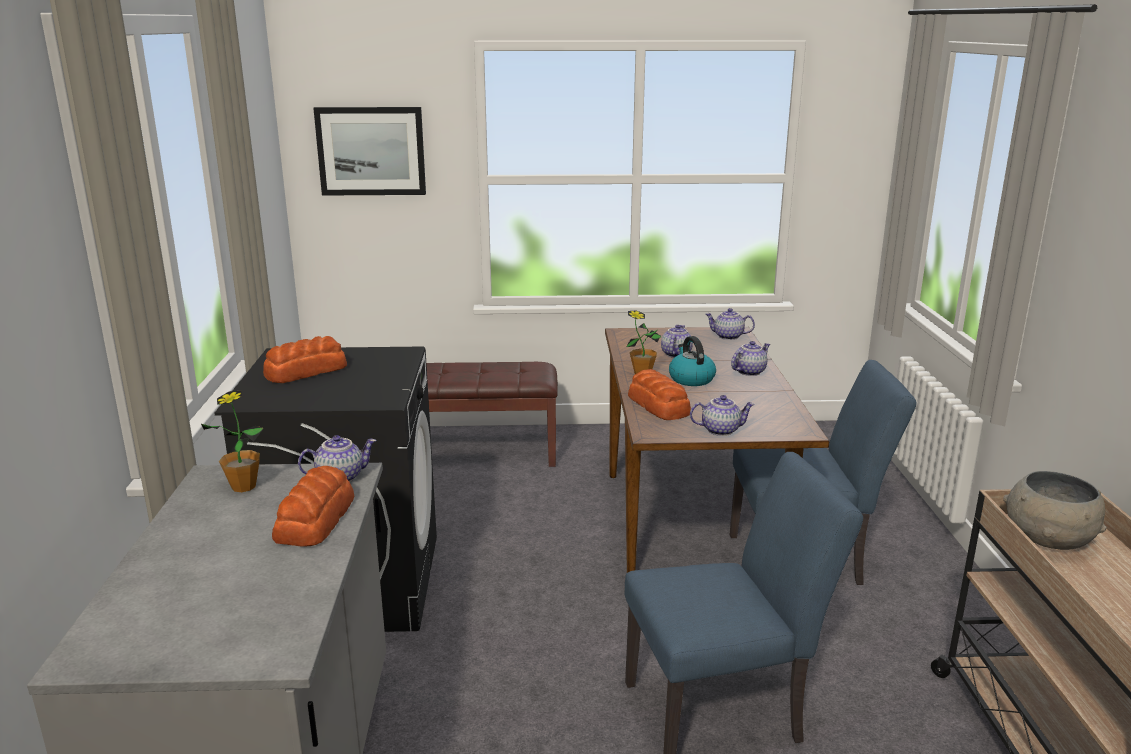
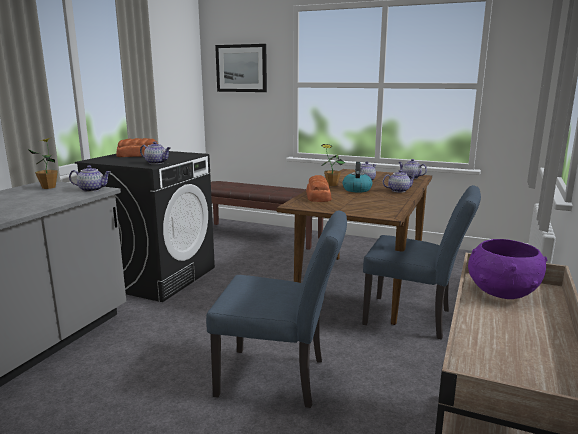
camera: 25 degrees right, 5 degrees down
bread [272,466,354,547] -> none
teapot [690,395,755,436] -> teapot moved to [140,141,171,164]
grey bowl [1003,471,1107,550] -> purple bowl [468,239,547,299]

